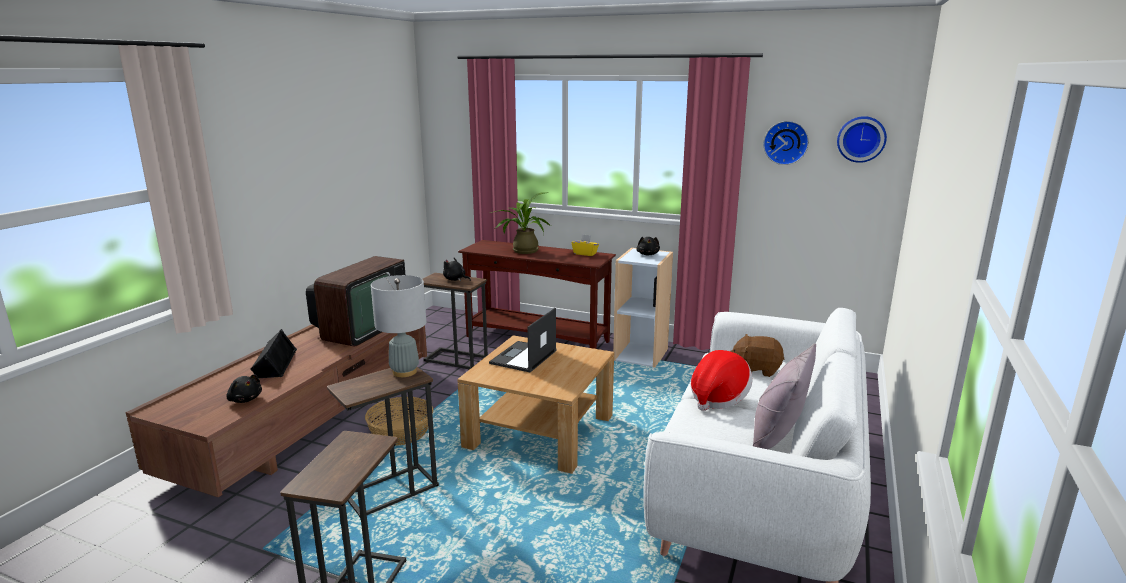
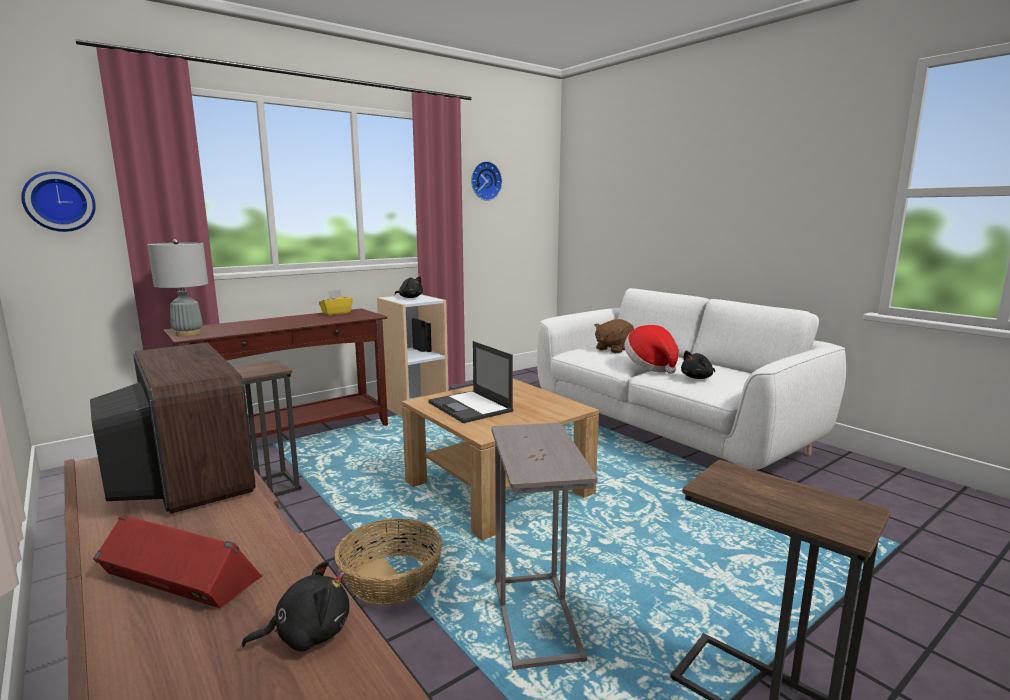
camera: 60 degrees left, 5 degrees down
black speaker [250,329,297,378] -> red speaker [93,514,262,609]
brown side table [327,367,439,518] -> grey side table [492,423,598,670]
grey table lamp [371,275,426,377] -> grey table lamp moved to [148,239,208,337]
black plush toy [443,258,471,281] -> black plush toy moved to [681,351,715,379]
potted plant [491,192,551,254] -> none
purple pillow [753,343,816,449] -> none
wall clock [837,116,887,163] -> wall clock moved to [21,171,96,232]

